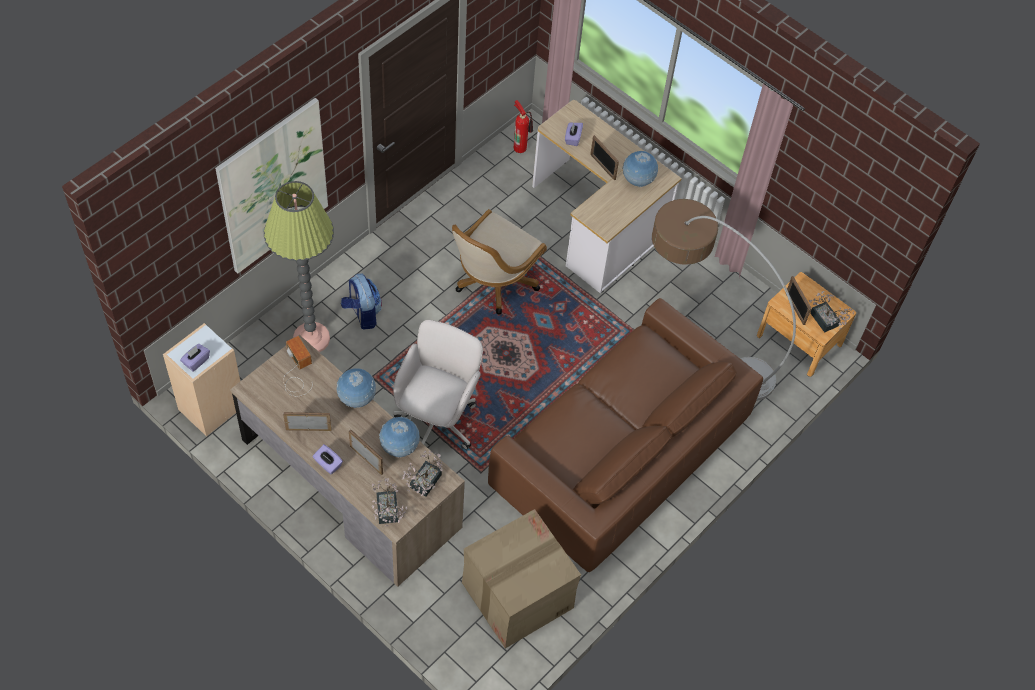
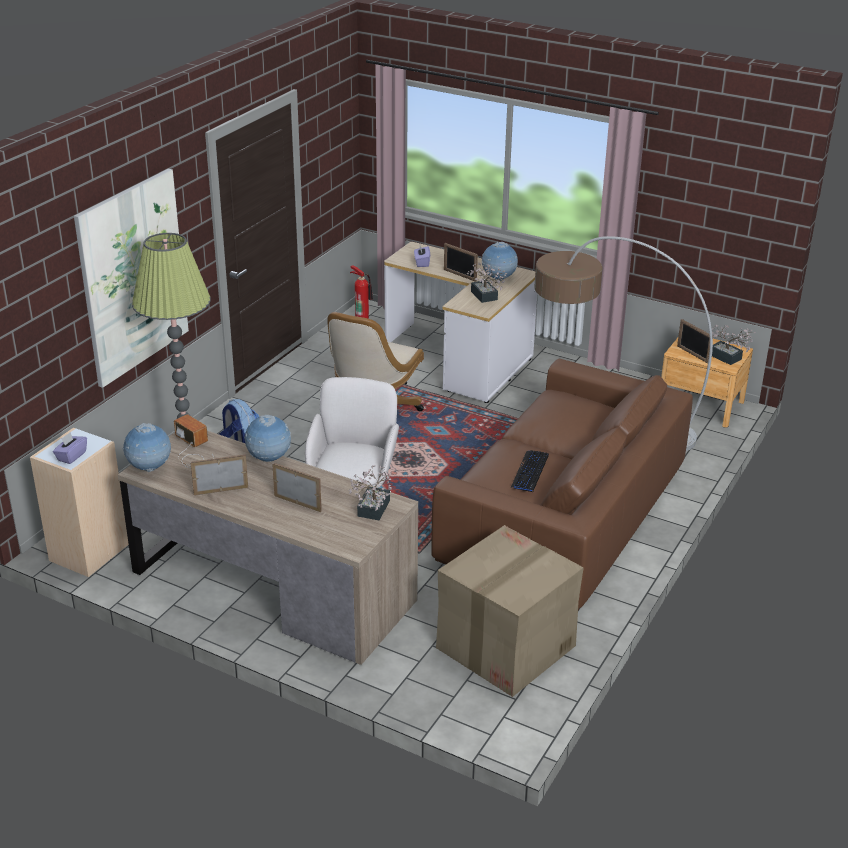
camera: 10 degrees left, 25 degrees down
purple tissue box [313,444,343,474] -> none
potted plant [371,478,407,526] -> potted plant moved to [467,262,507,303]
globe [379,416,420,458] -> globe moved to [123,423,171,472]
none -> keyboard [511,450,549,492]

